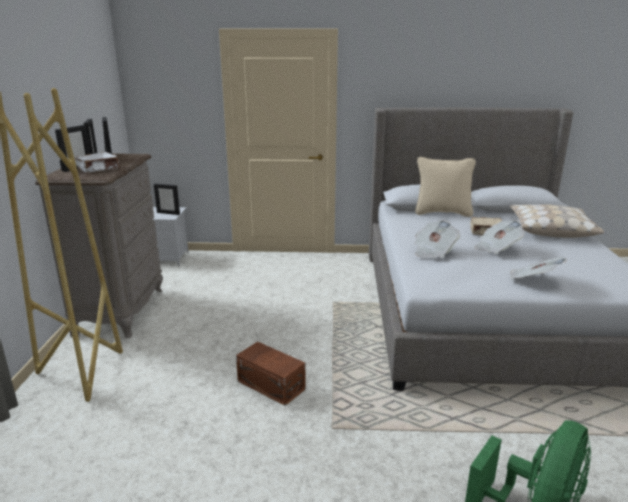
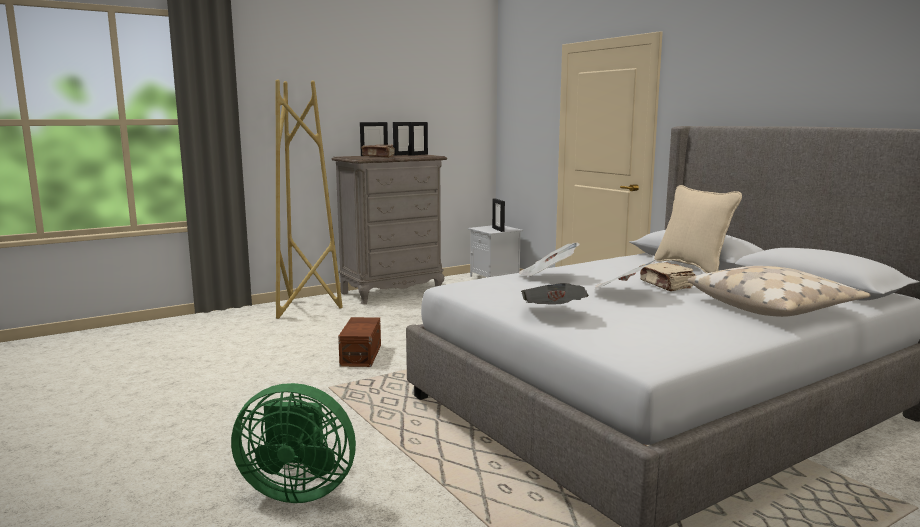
camera: 55 degrees right, 10 degrees down
white book [75,152,119,173] -> brown book [361,145,395,158]

